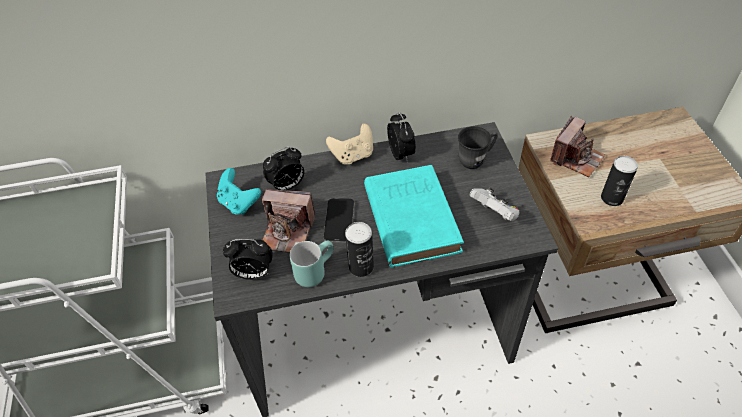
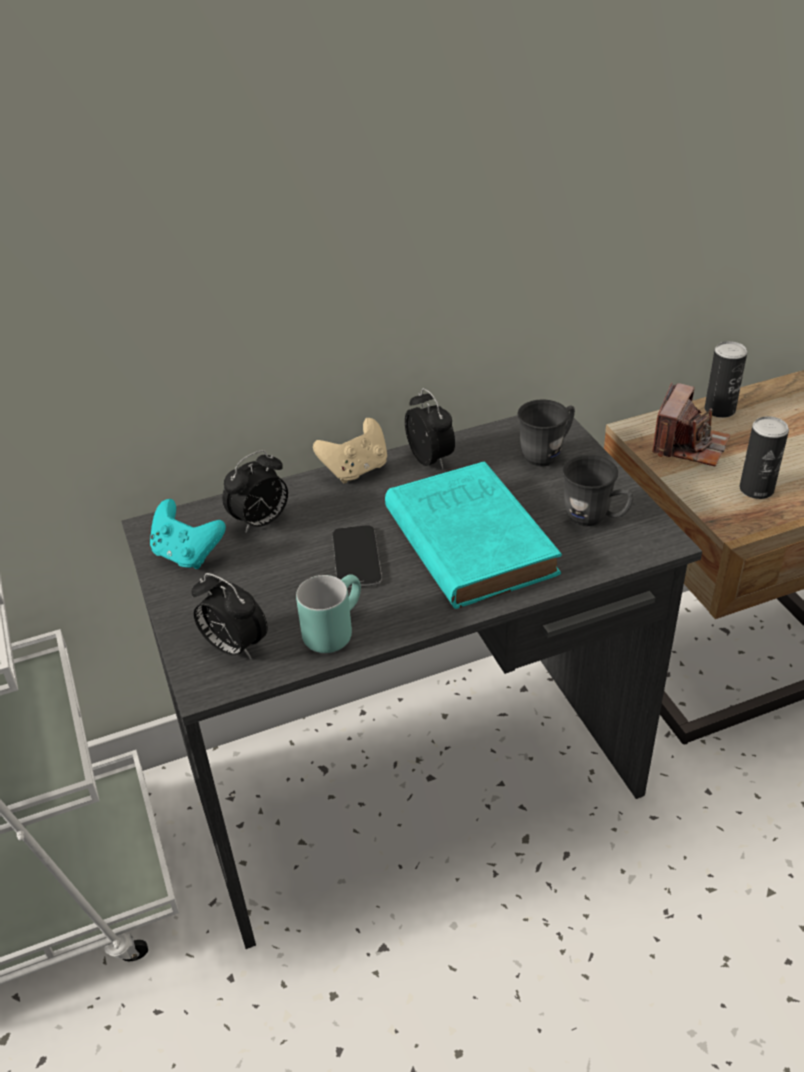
camera: 10 degrees left, 10 degrees down
alarm clock [223,239,273,280] -> alarm clock turned 45 degrees clockwise [191,573,268,659]
camera [262,189,315,253] -> none
can [345,222,374,277] -> can moved to [705,341,747,418]
white game controller [469,188,519,221] -> grey mug [562,455,634,526]

